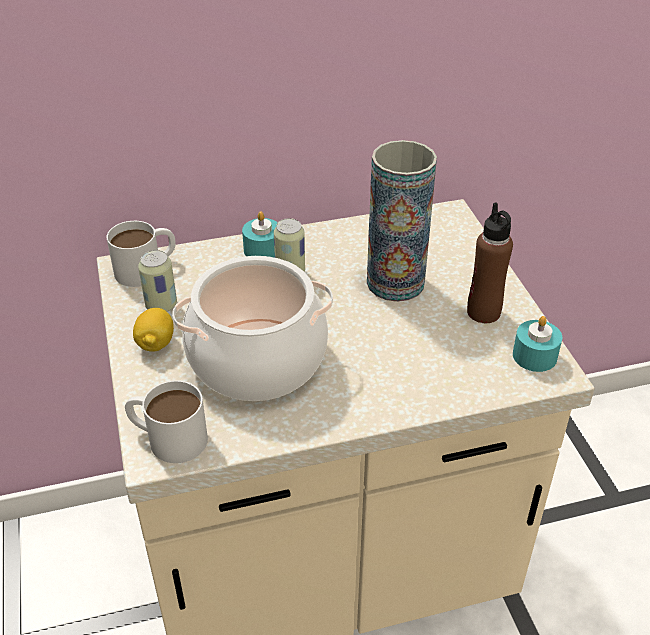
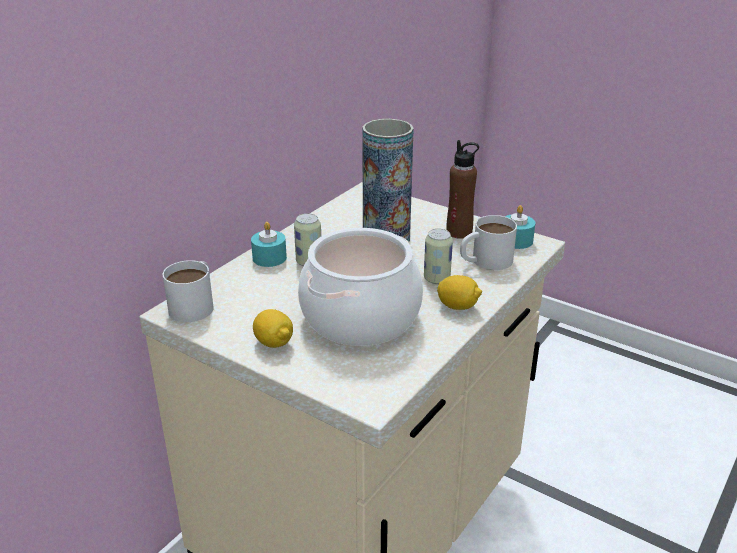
camera: 40 degrees left, 10 degrees down
white mug [125,380,208,463] -> white mug moved to [460,215,517,270]
can [138,250,177,312] -> can moved to [424,228,453,284]
none -> lemon [437,275,482,310]

